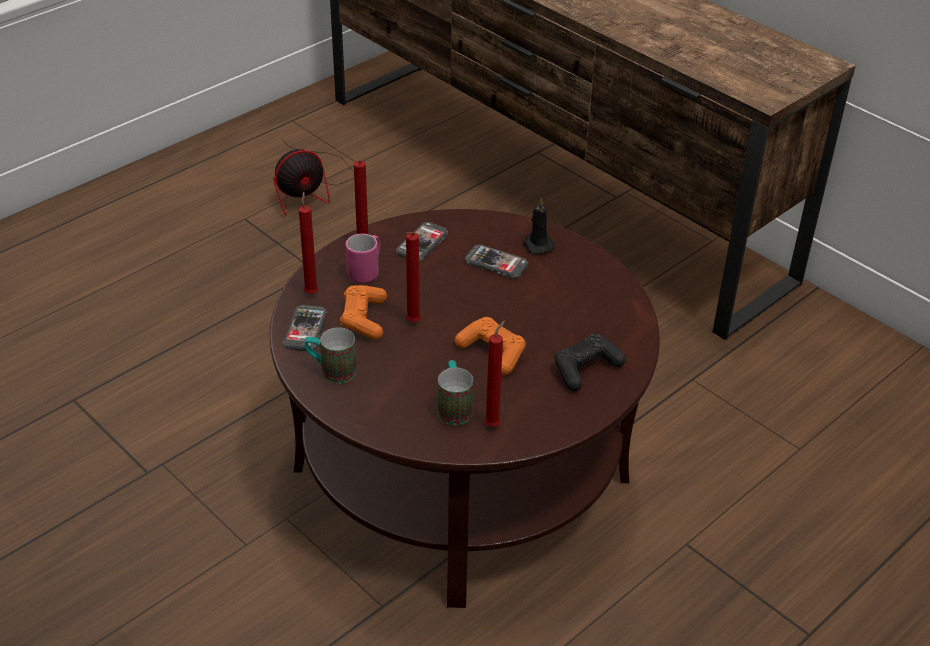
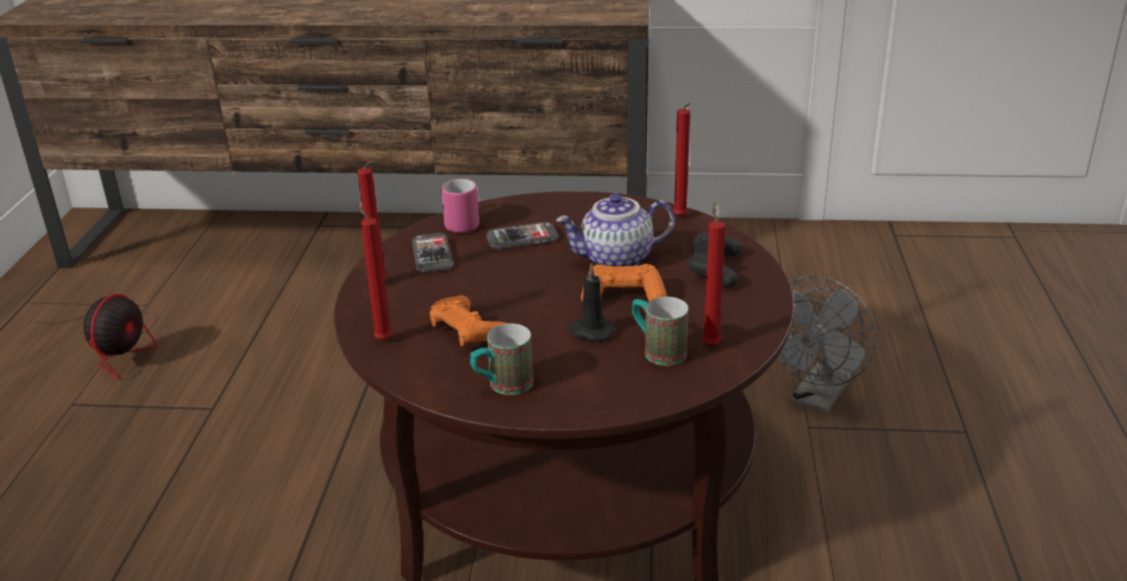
camera: 40 degrees left, 10 degrees down
phone [283,305,327,351] -> none
pink mug [345,234,380,283] -> pink mug moved to [441,179,479,233]
red candle [406,232,421,322] -> red candle moved to [673,103,690,217]
black candle [523,197,555,255] -> black candle moved to [568,263,615,342]
none -> teapot [556,194,675,266]
none -> grey fan [777,276,876,413]

